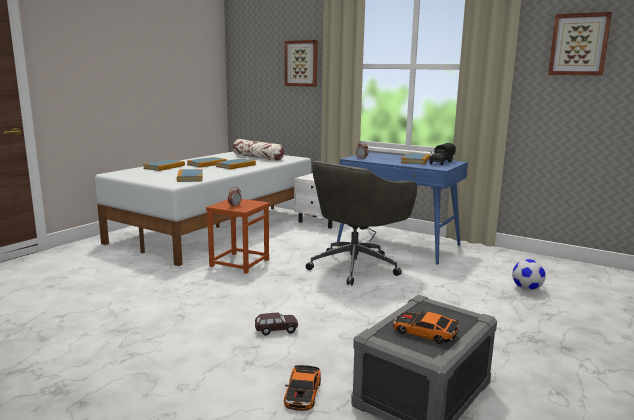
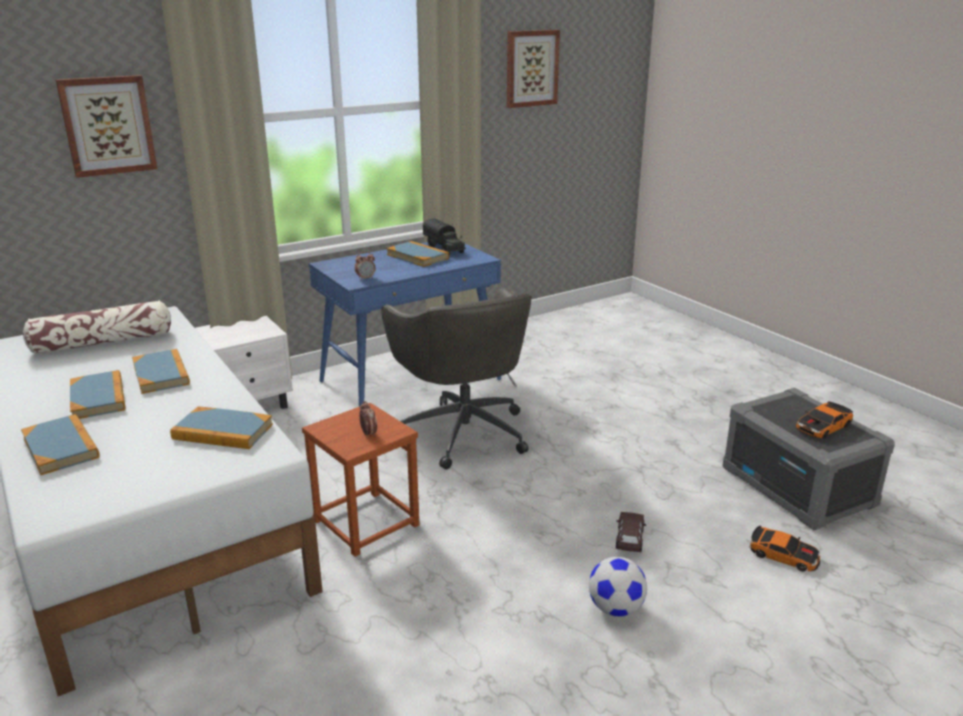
camera: 65 degrees left, 10 degrees up
football [512,259,546,290] -> football moved to [589,557,647,617]

